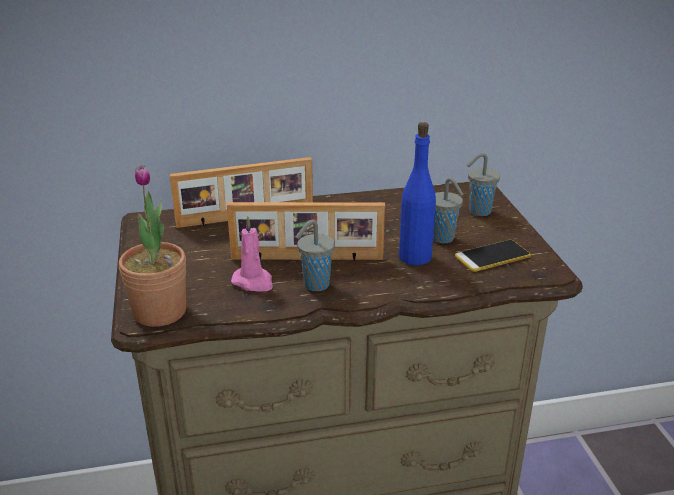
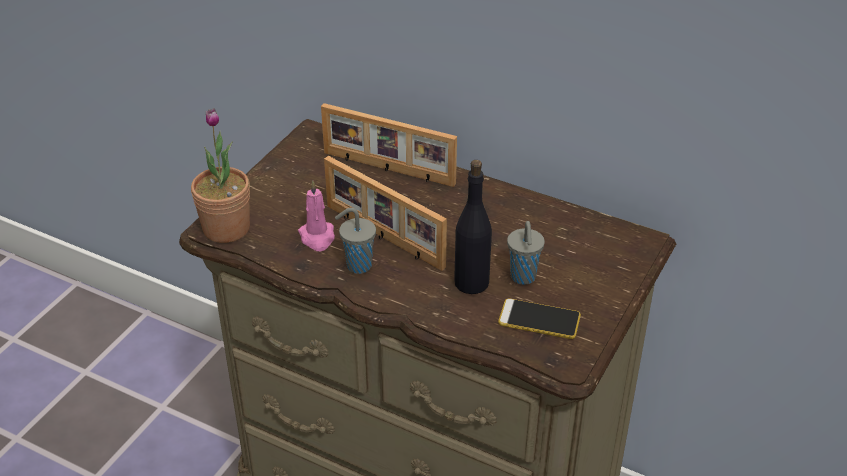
camera: 40 degrees right, 10 degrees up
blue bottle [399,122,436,265] -> black bottle [454,160,492,294]
grey cup [467,153,500,216] -> none

